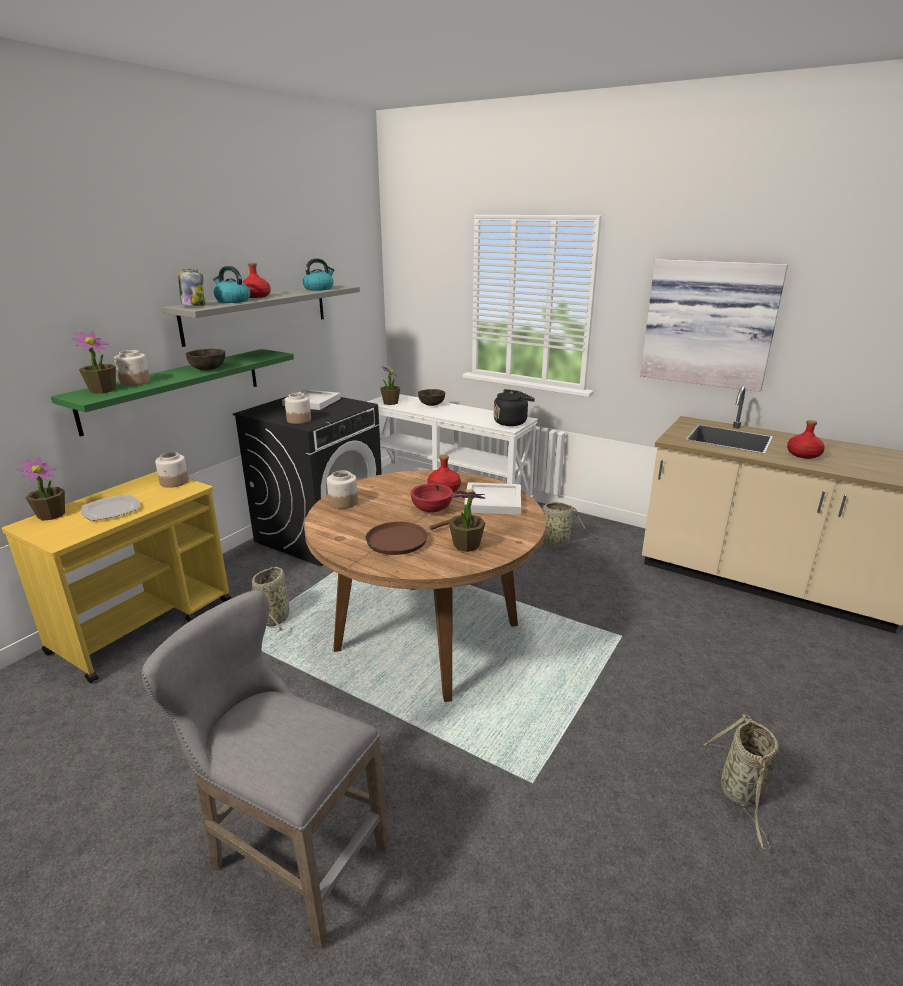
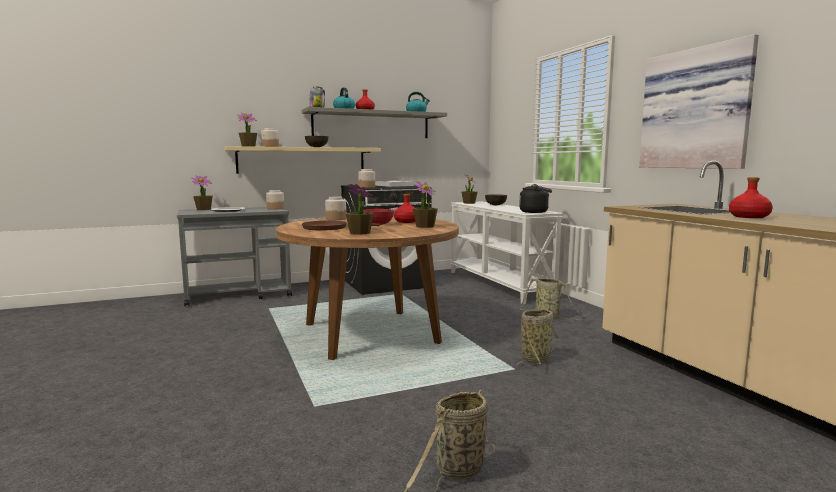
camera: 35 degrees right, 15 degrees down
yellow cart [2,471,231,683] -> grey cart [177,207,292,307]
green shelf [51,349,294,437] -> beige shelf [224,146,381,174]
grey stool [142,590,389,949] -> none
basket [252,567,291,635] -> basket moved to [517,309,559,366]
white tray [464,482,521,515] -> potted plant [413,181,438,228]

